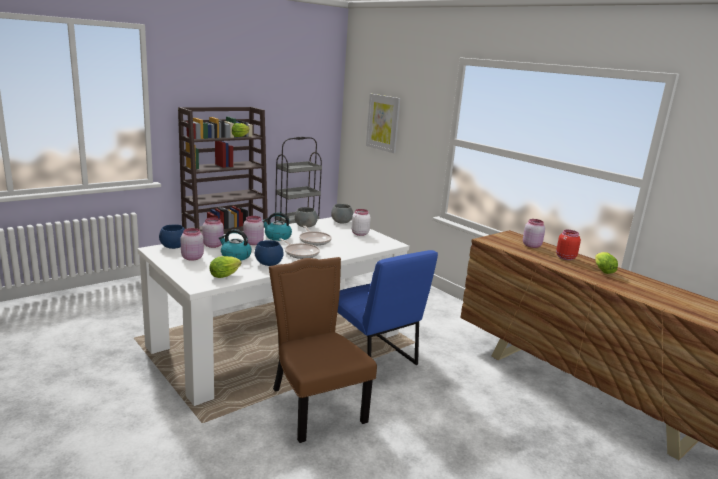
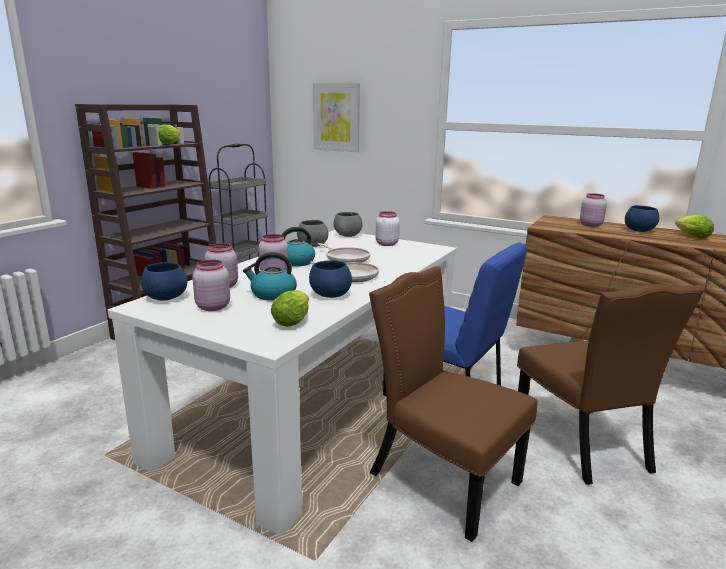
camera: 20 degrees left, 0 degrees up
red jar [556,230,581,260] -> blue bowl [625,205,659,232]
none -> brown chair [517,284,705,485]

